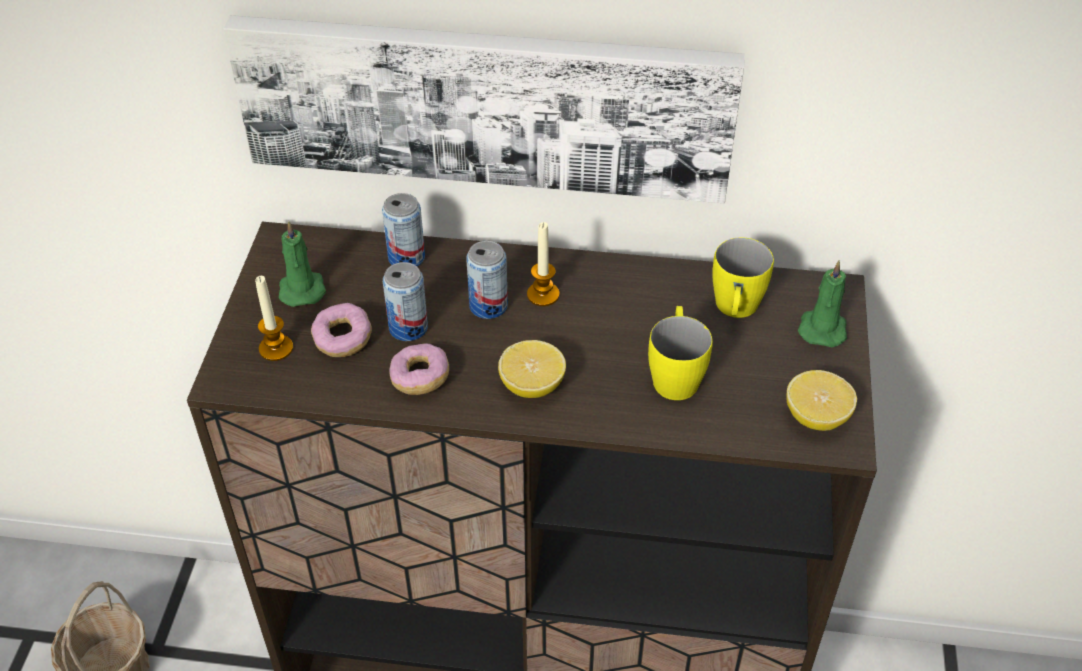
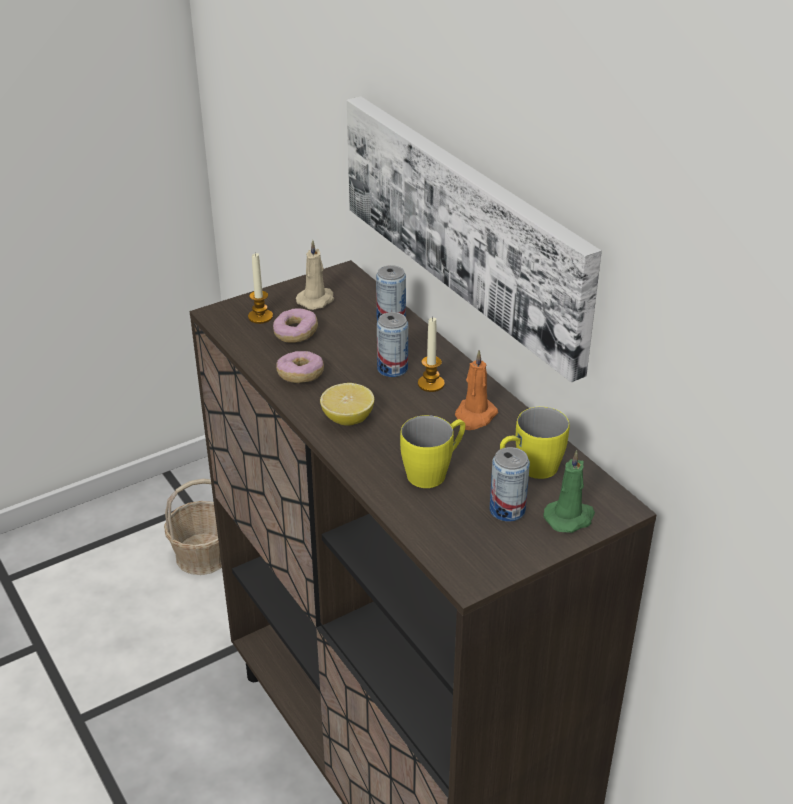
camera: 50 degrees right, 10 degrees down
green candle [279,221,326,307] -> beige candle [296,240,334,310]
can [383,262,428,341] -> can moved to [490,447,530,522]
lemon [787,370,857,431] -> none
none -> orange candle [455,350,498,430]

